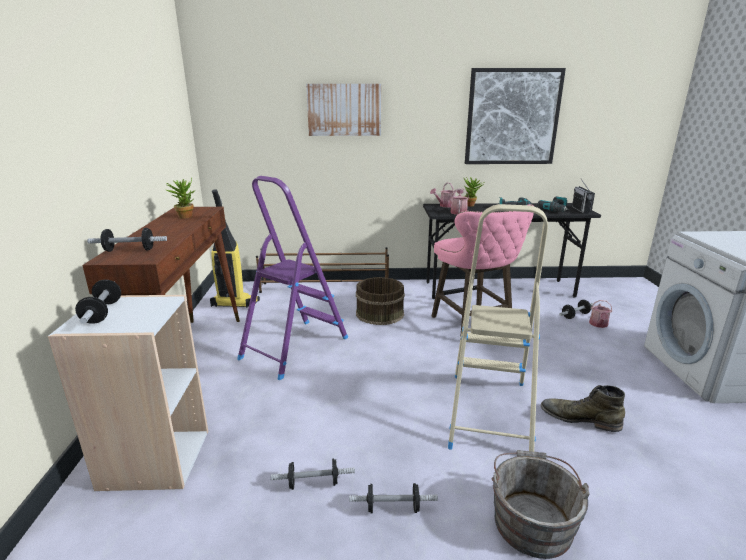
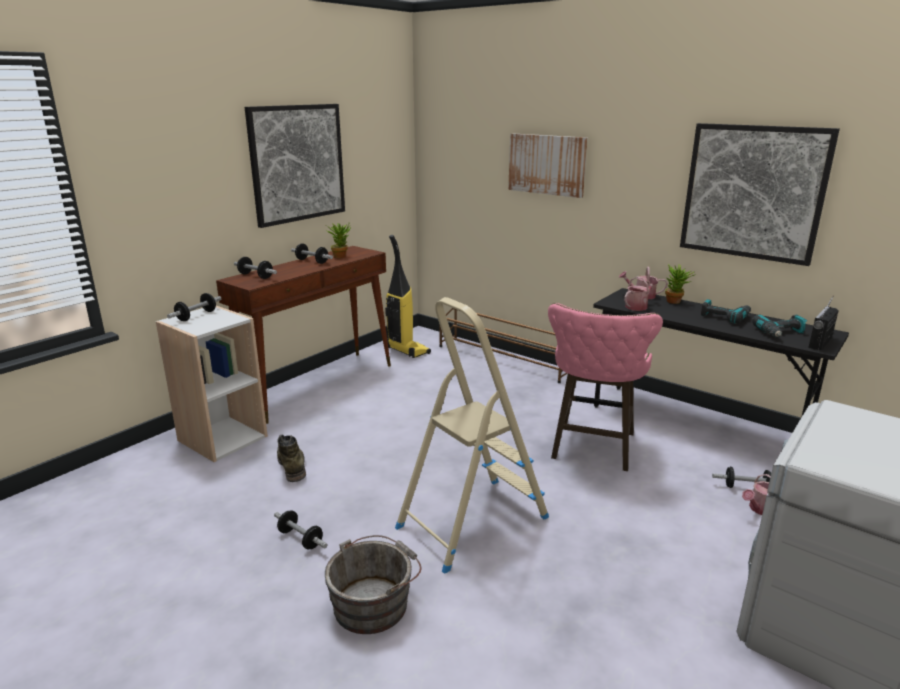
camera: 40 degrees right, 0 degrees up
purple step ladder [237,176,348,380] -> none
dumbbell [271,459,355,490] -> dumbbell moved to [291,243,333,264]
brown bucket [356,277,405,325] -> none
green boot [541,385,625,432] -> green boot moved to [277,435,306,482]
none -> picture [245,104,345,228]

